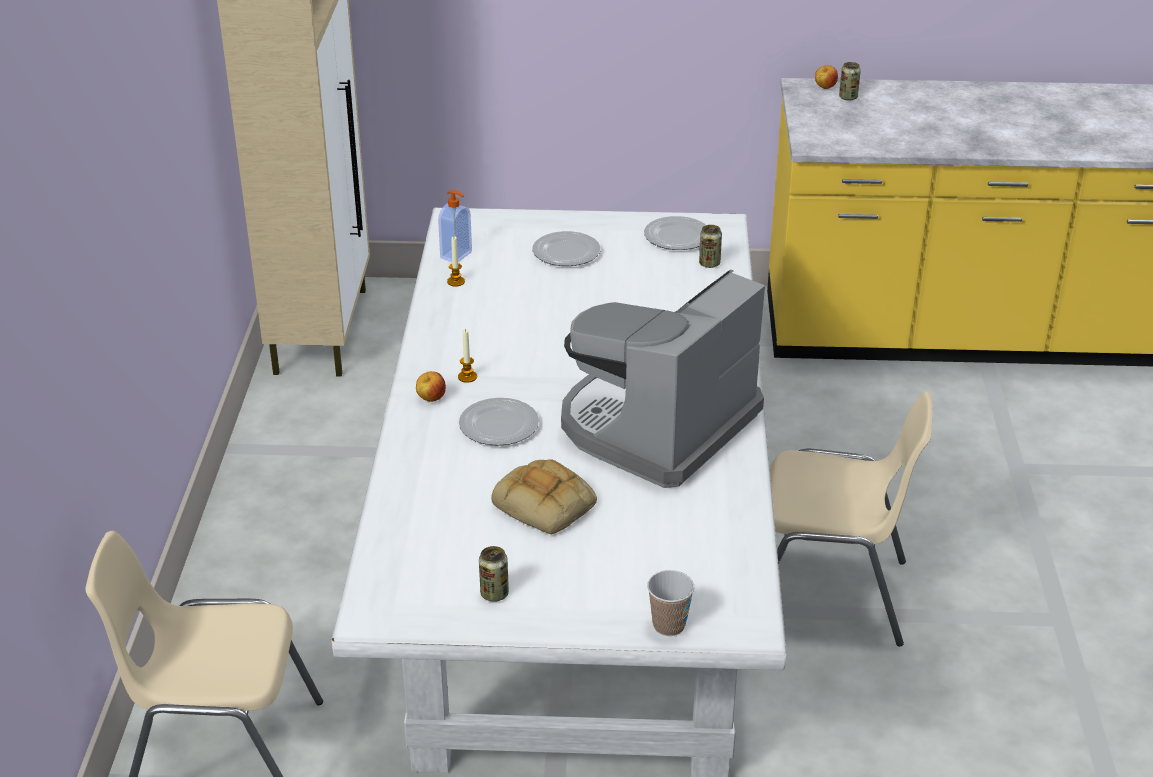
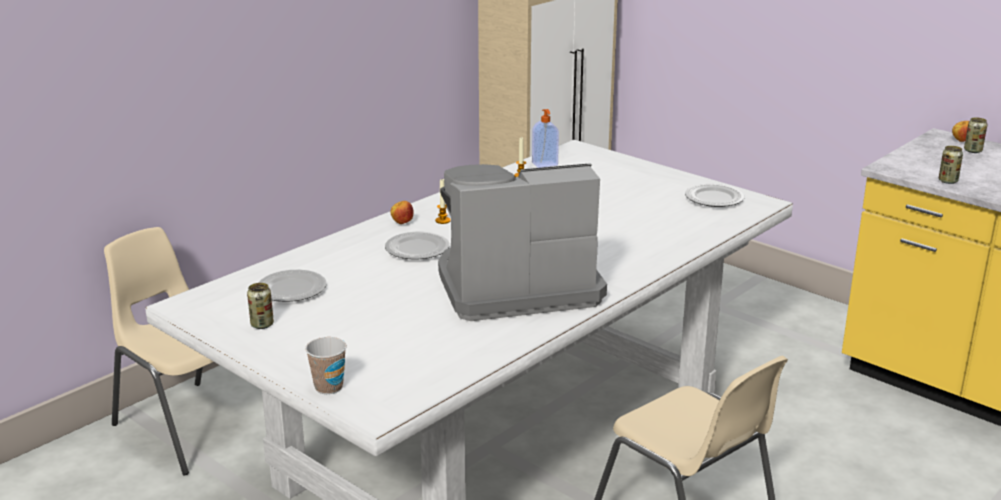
camera: 40 degrees right, 10 degrees down
bread [491,459,597,534] -> none
plate [532,231,601,266] -> plate moved to [258,270,327,302]
can [699,225,722,268] -> can moved to [939,146,963,184]

